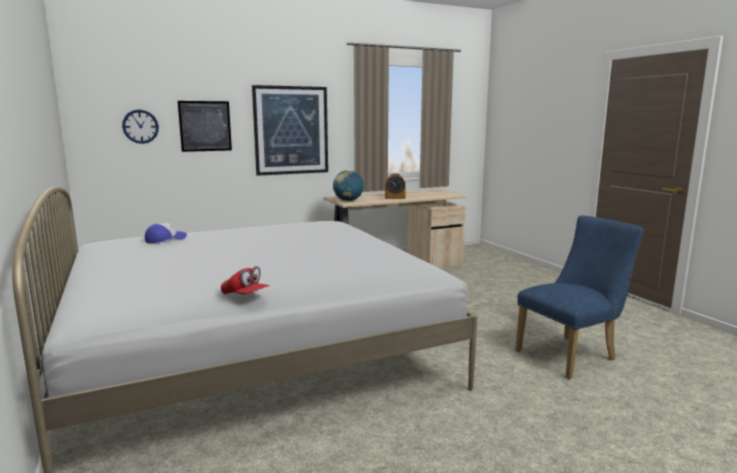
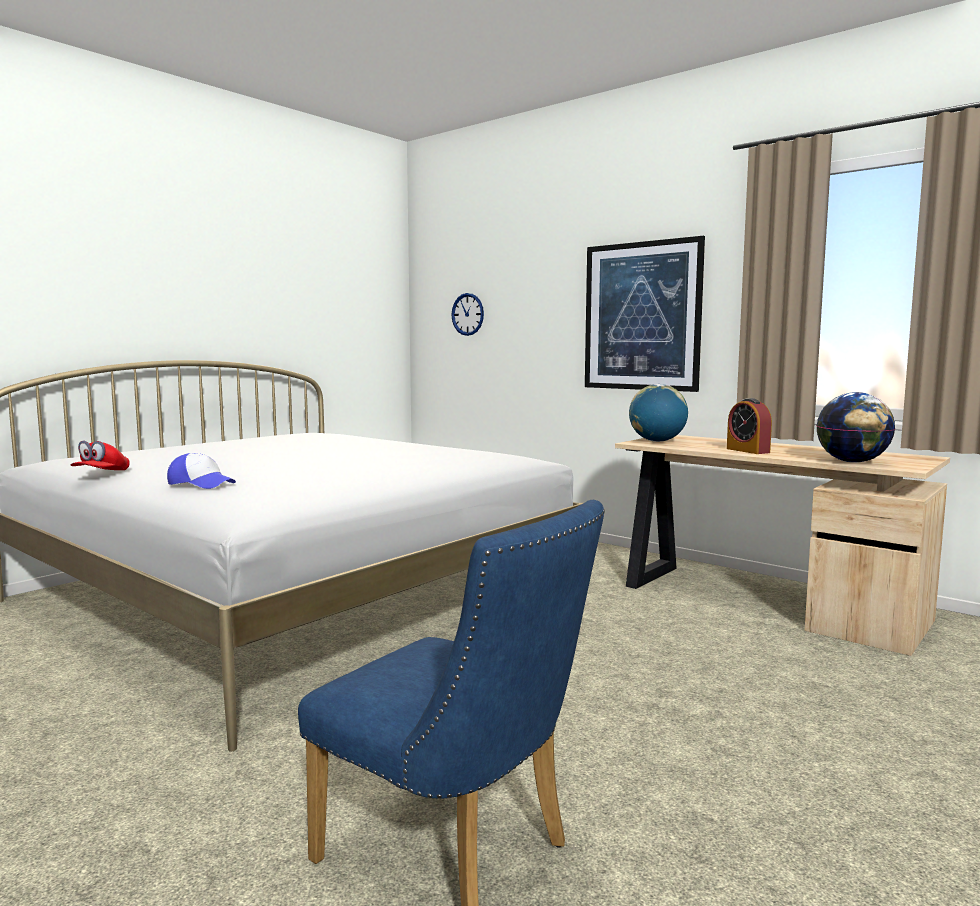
camera: 65 degrees right, 5 degrees down
cap [145,223,187,243] -> cap moved to [167,453,236,489]
picture [178,101,232,152] -> none
none -> globe [816,392,895,463]

